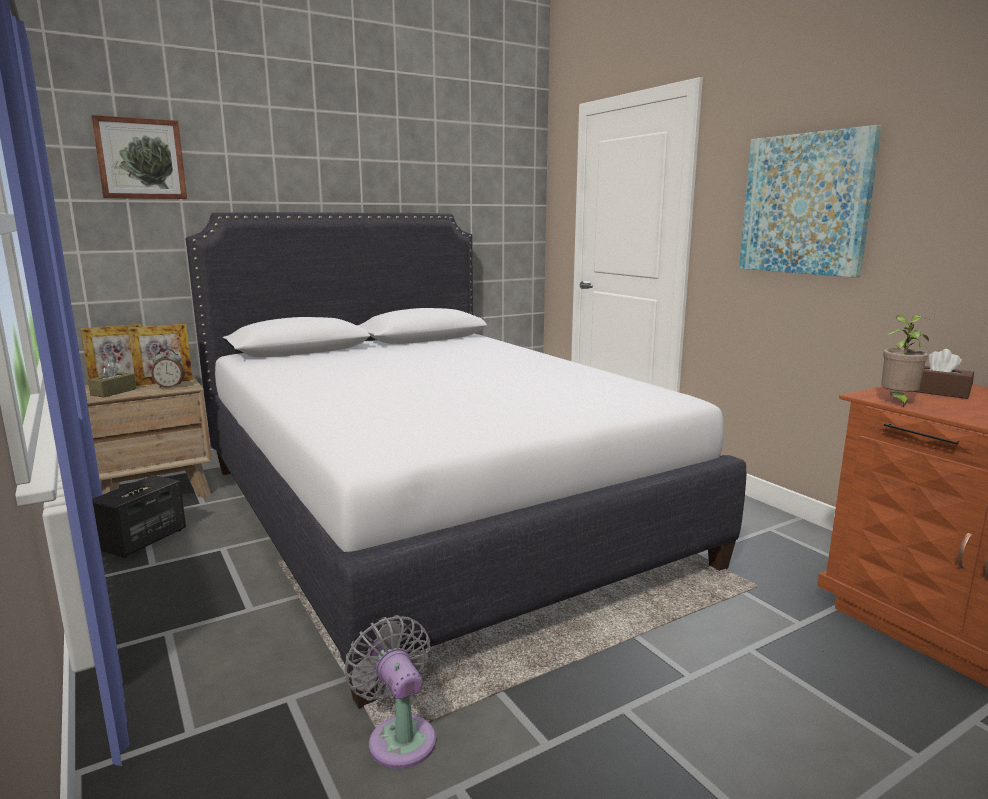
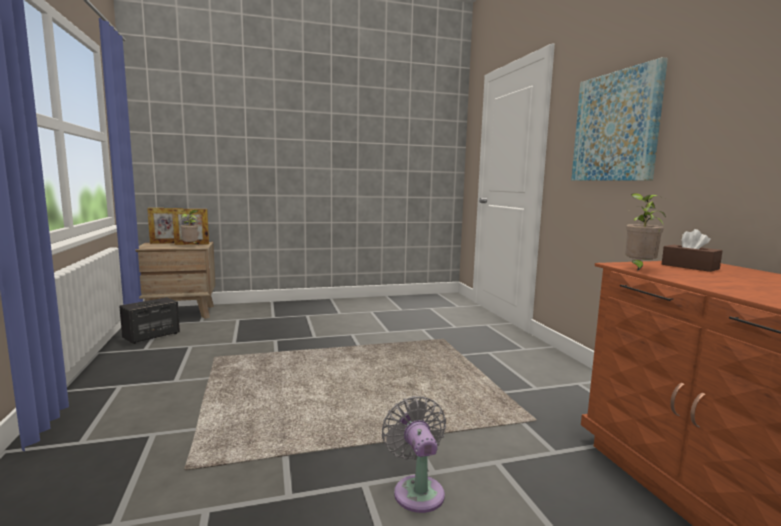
camera: 15 degrees right, 5 degrees down
brown tissue box [88,361,136,398] -> none
picture [91,115,187,199] -> none
alarm clock [151,348,185,388] -> potted plant [181,210,198,245]
white bed [186,212,746,709] -> none
grey fan [345,615,436,769] -> grey fan moved to [382,396,446,513]

